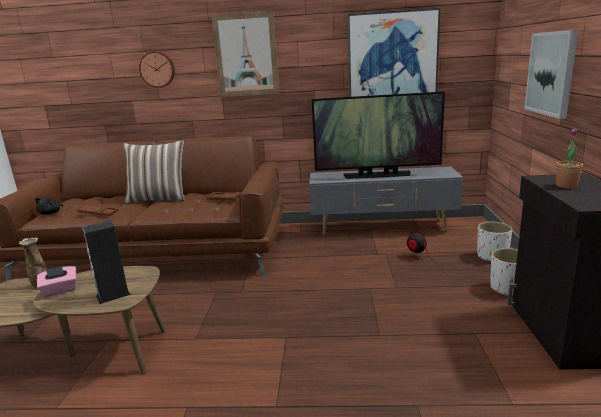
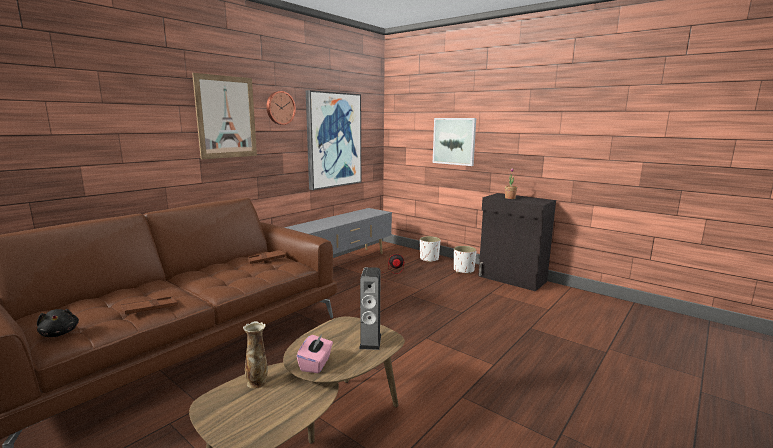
camera: 55 degrees left, 5 degrees down
pillow [123,140,185,203] -> none
wall clock [139,51,175,88] -> wall clock moved to [266,91,296,125]
television [312,91,445,179] -> none

